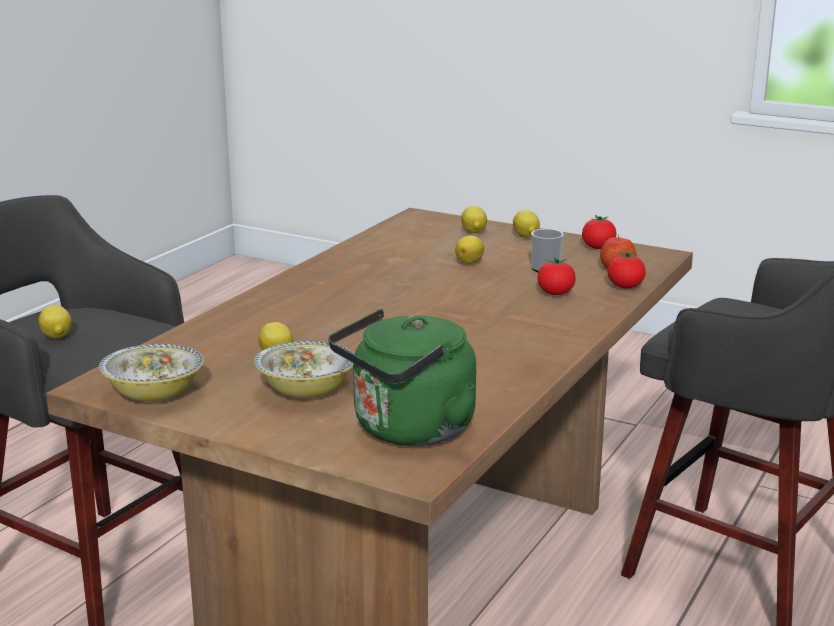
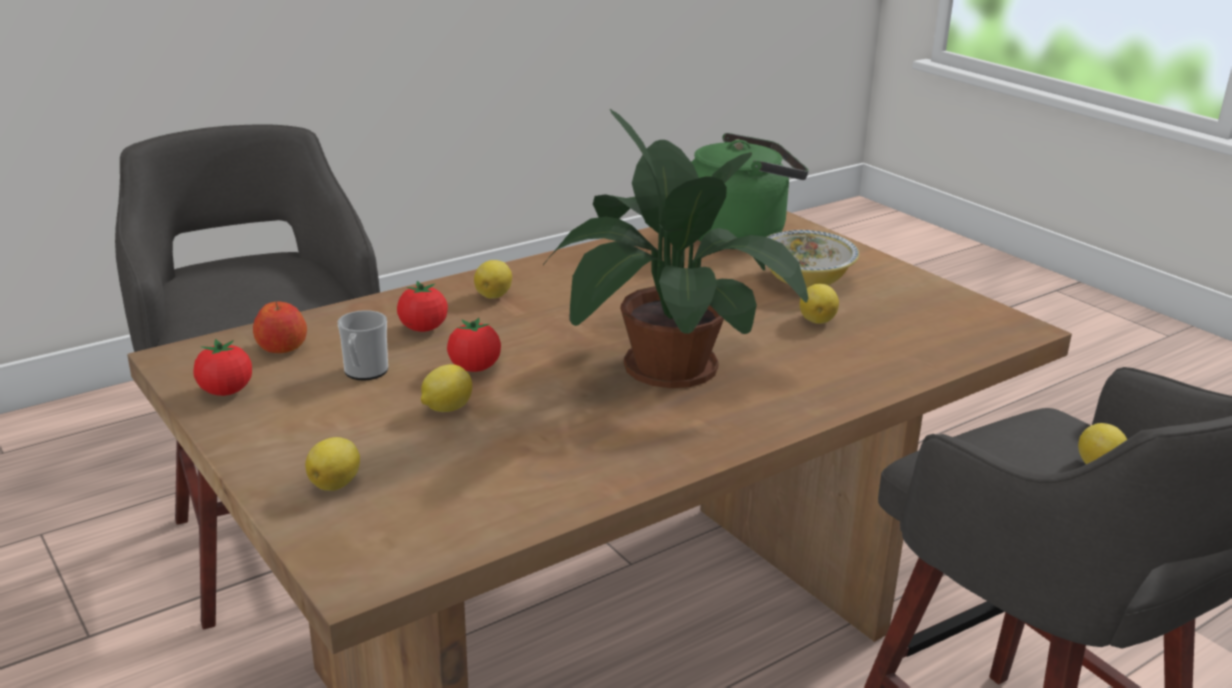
camera: 155 degrees left, 5 degrees up
bowl [99,344,204,401] -> none
lemon [513,210,540,238] -> lemon moved to [474,260,512,299]
tomato [608,251,646,288] -> tomato moved to [447,318,501,372]
none -> potted plant [543,109,808,388]

